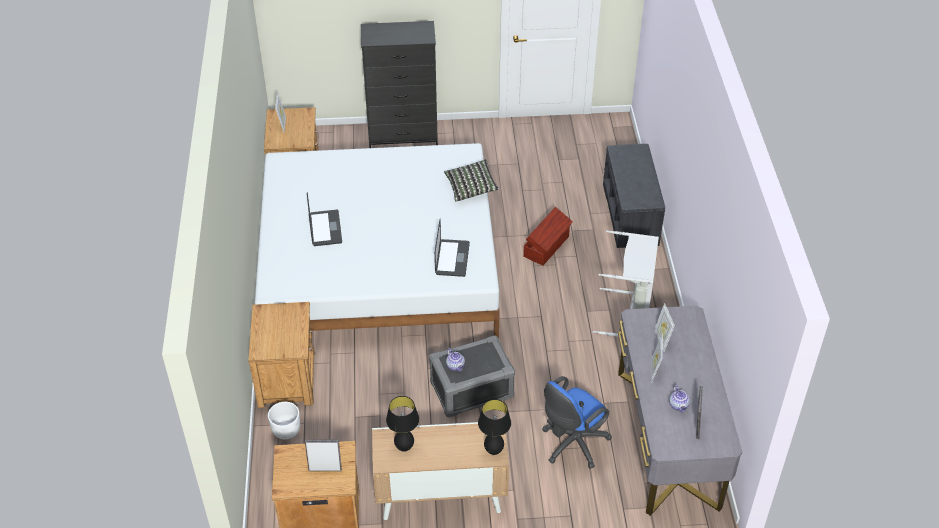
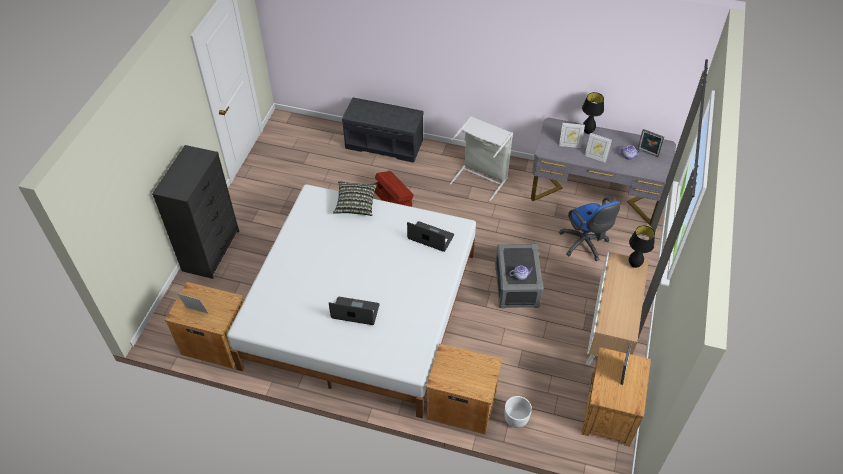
camera: 70 degrees left, 5 degrees up
black table lamp [386,396,419,452] -> black table lamp moved to [582,92,604,134]

